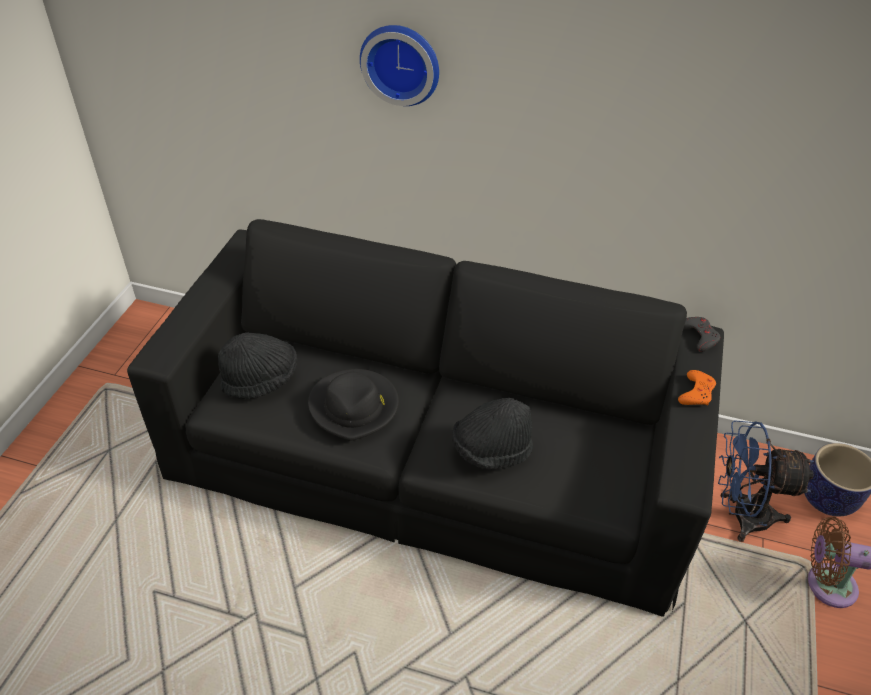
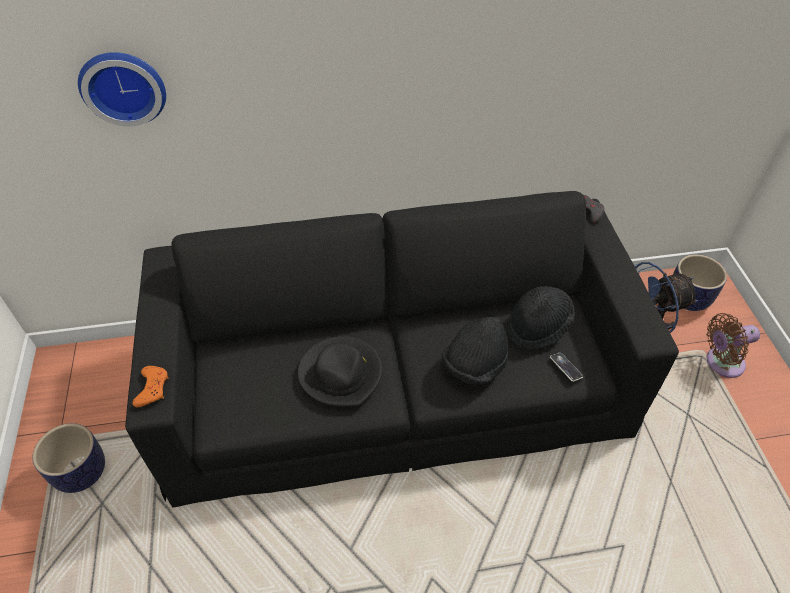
camera: 25 degrees left, 5 degrees up
black hat [218,332,297,399] -> black hat moved to [507,286,575,351]
wall clock [360,25,439,106] -> wall clock moved to [78,52,166,127]
orange game controller [678,370,716,405] -> orange game controller moved to [132,366,169,407]
none -> planter [32,423,105,493]
none -> phone [550,353,583,382]

